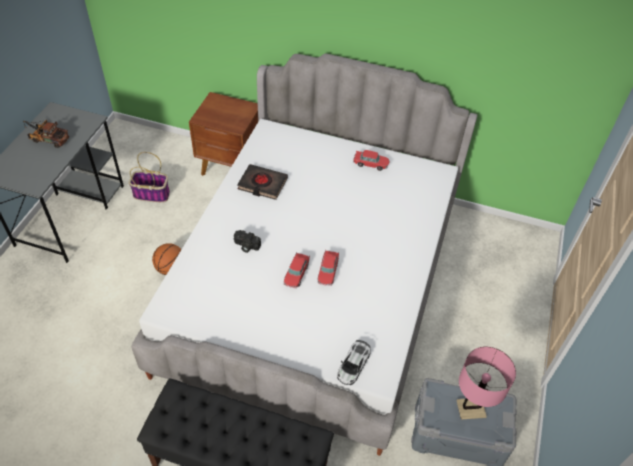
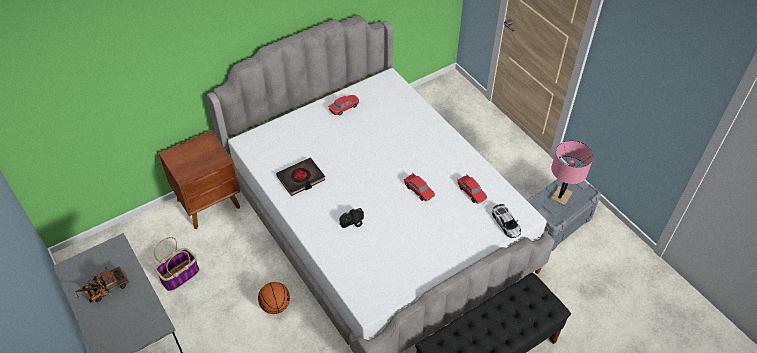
camera: 50 degrees left, 0 degrees up
toy car [283,252,310,288] -> toy car moved to [457,174,487,204]

